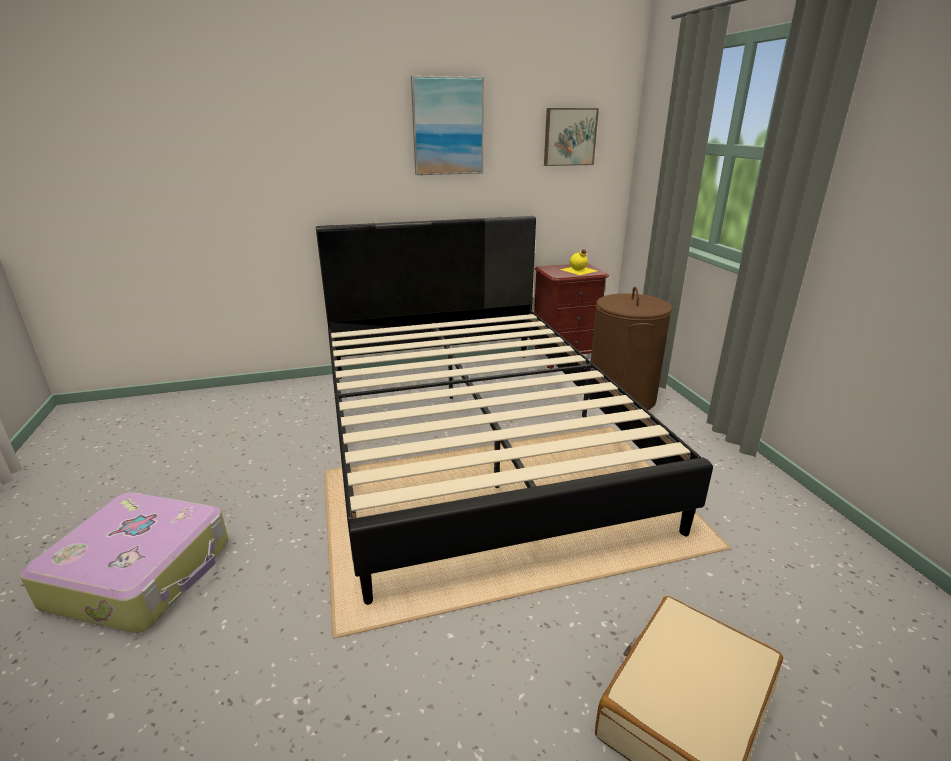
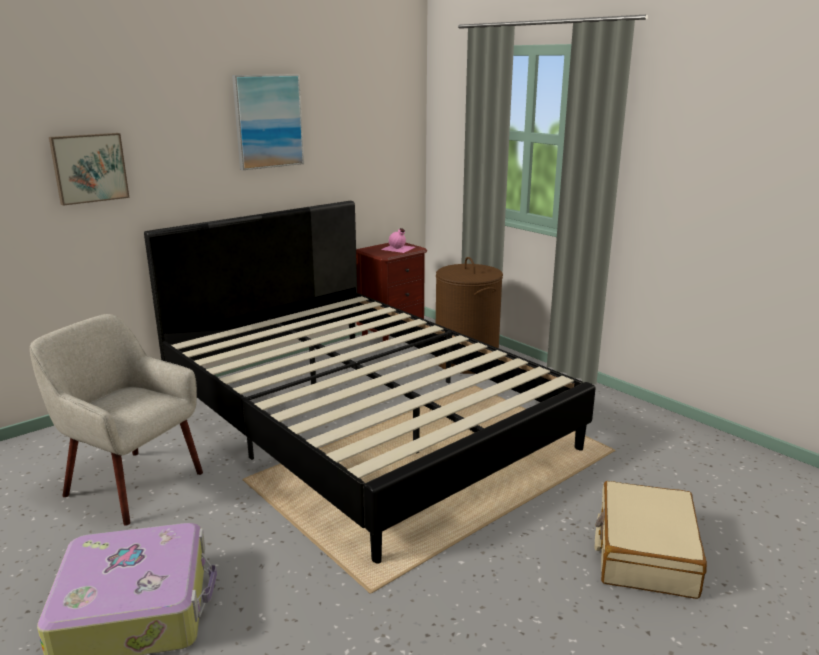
camera: 25 degrees left, 5 degrees down
picture [544,108,599,166] -> picture moved to [49,133,129,206]
yellow bottle [560,250,597,275] -> pink bottle [381,228,415,253]
none -> beige armchair [30,314,203,526]

